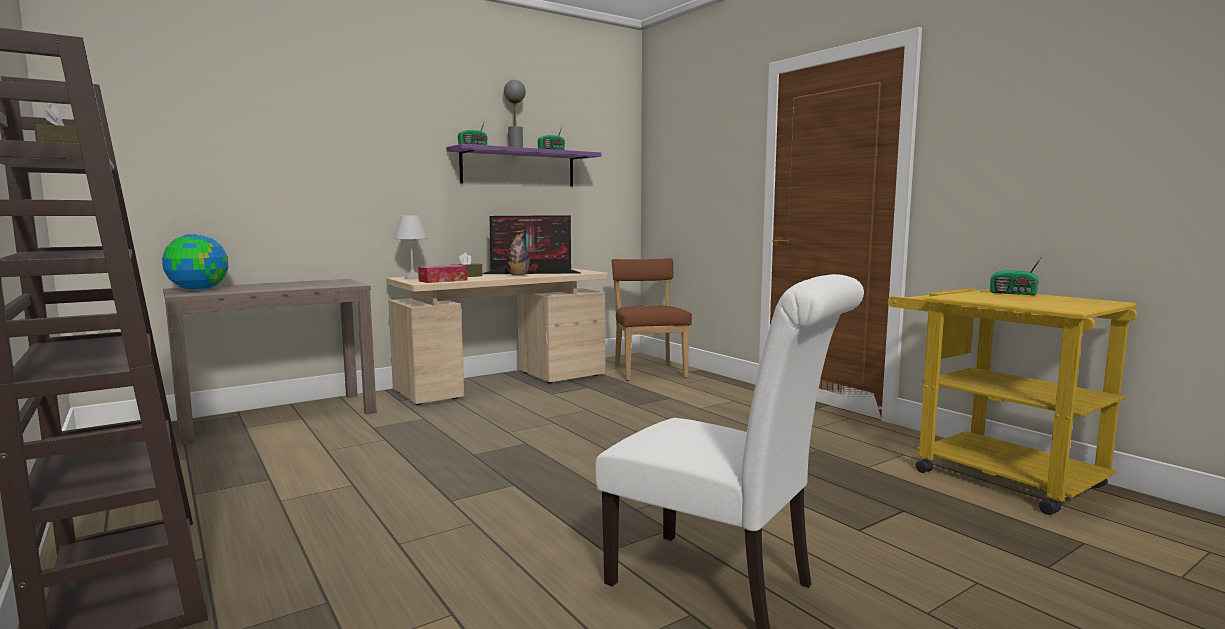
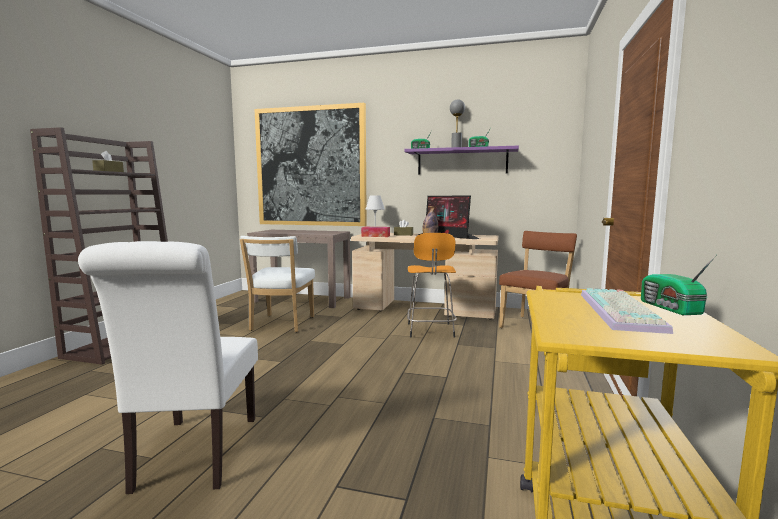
camera: 50 degrees right, 0 degrees up
globe [162,234,228,291] -> none
none -> white chair [240,236,315,332]
none -> picture [255,103,367,226]
none -> orange stool [407,233,457,338]
none -> keyboard [581,288,673,334]

